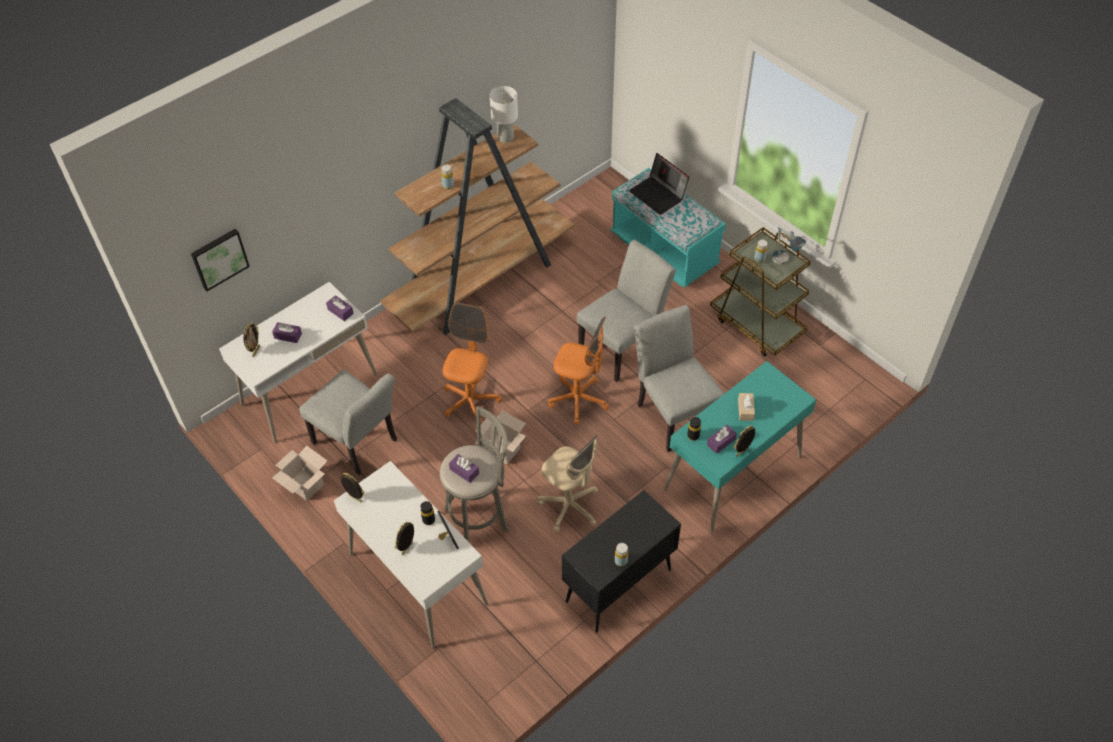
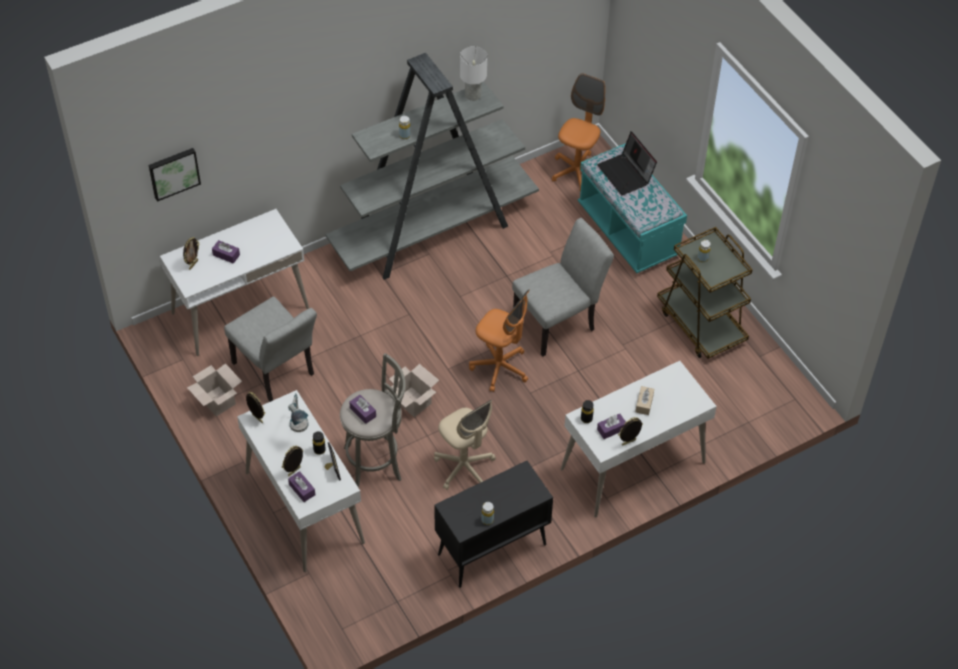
camera: 10 degrees right, 0 degrees up
purple tissue box [326,295,354,321] -> purple tissue box moved to [288,471,315,502]
brown bookcase [380,98,575,335] -> grey bookcase [325,53,539,280]
orange office chair [443,302,502,424] -> orange office chair moved to [552,73,605,191]
grey chair [634,305,725,452] -> none
turquoise desk [664,361,816,532] -> white desk [561,361,717,518]
table lamp [772,227,806,265] -> table lamp moved to [288,393,308,432]

